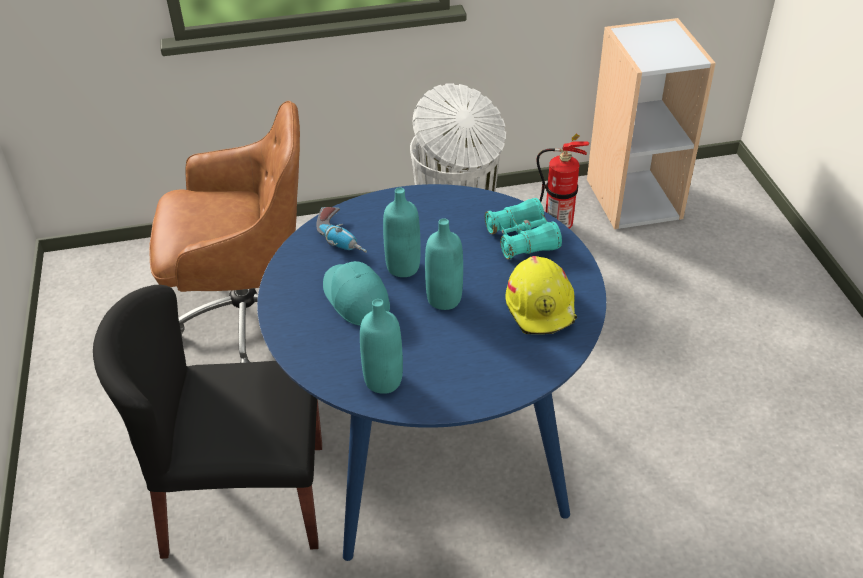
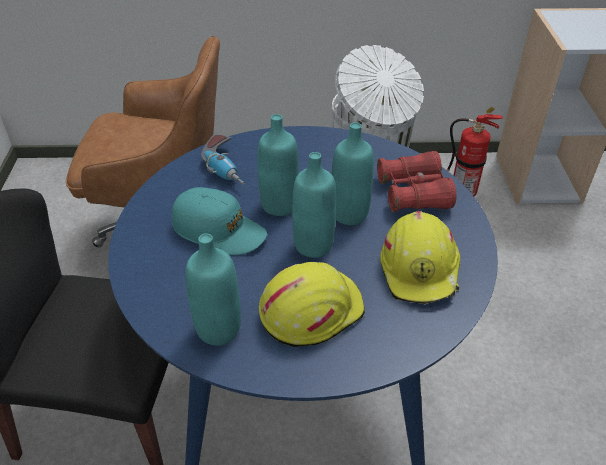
camera: 10 degrees right, 0 degrees up
turquoise cap [323,261,390,326] -> turquoise cap turned 135 degrees clockwise [172,187,267,255]
turquoise binoculars [485,198,562,259] -> red binoculars [377,151,456,212]
none -> yellow hard hat [259,262,365,347]
none -> turquoise bottle [332,122,374,225]

